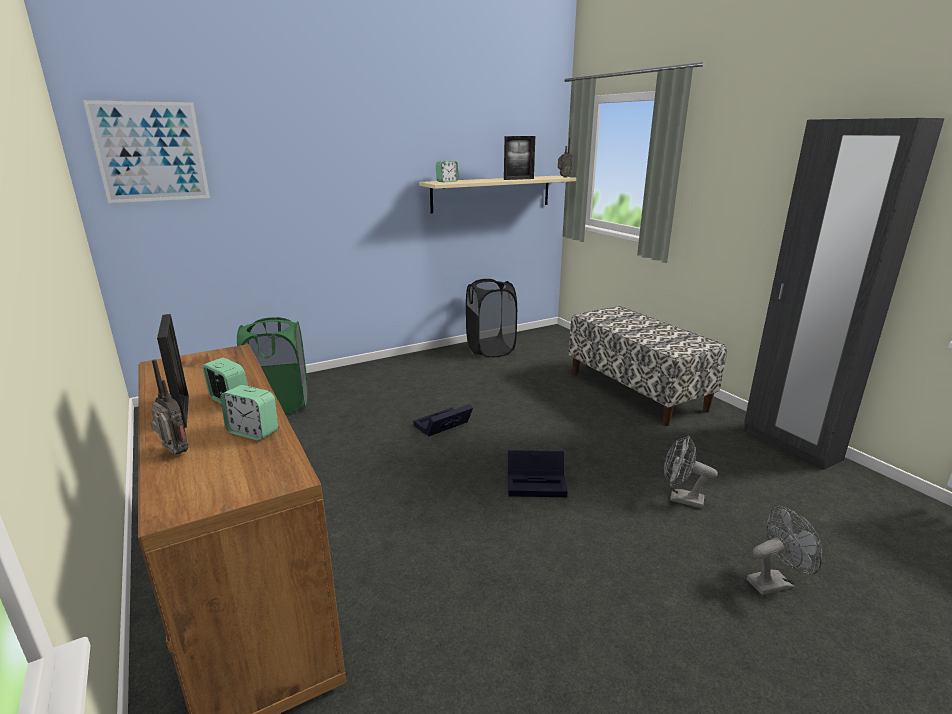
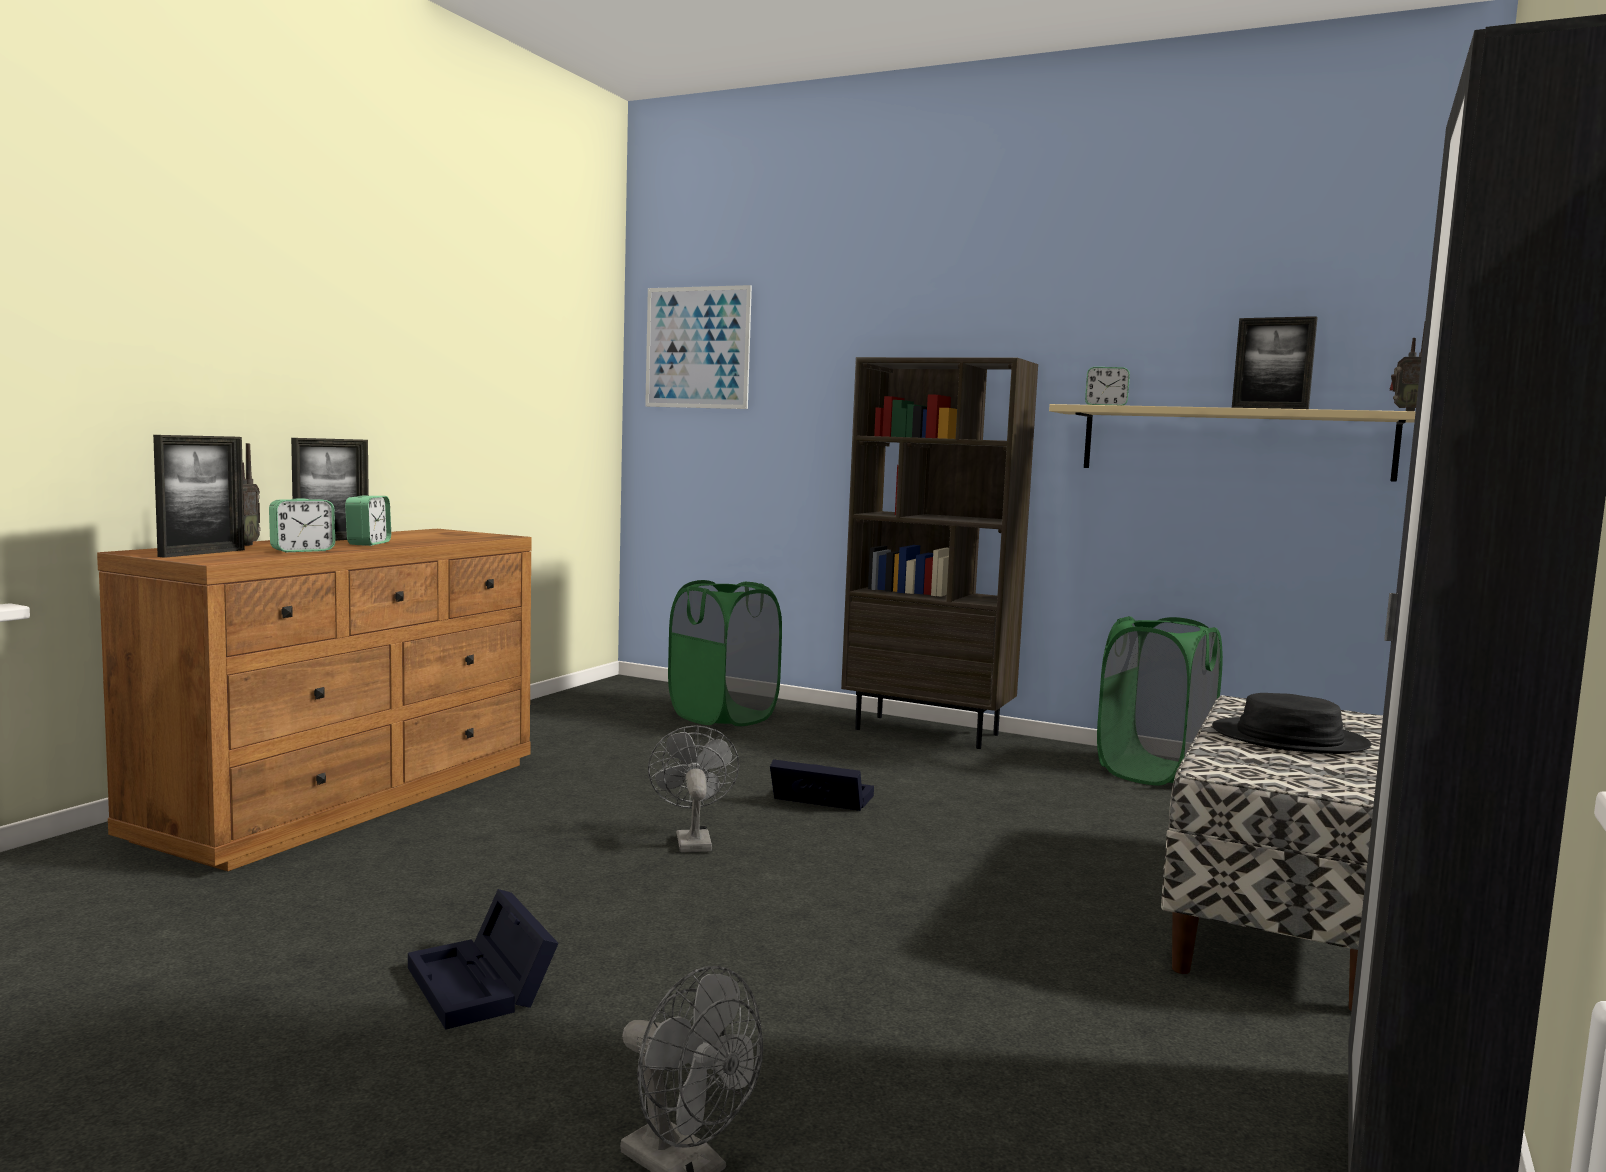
camera: 55 degrees right, 15 degrees down
alarm clock [220,385,278,441] -> alarm clock turned 120 degrees counterclockwise [269,498,335,552]
black laundry basket [466,279,517,358] -> green laundry basket [1097,616,1223,785]
black storage box [508,450,567,497] -> black storage box moved to [408,889,559,1030]
grey fan [664,435,718,508] -> grey fan moved to [648,726,739,852]
none -> picture frame [153,435,245,558]
none -> brown bookcase [841,357,1038,749]
none -> black hat [1212,693,1371,754]

